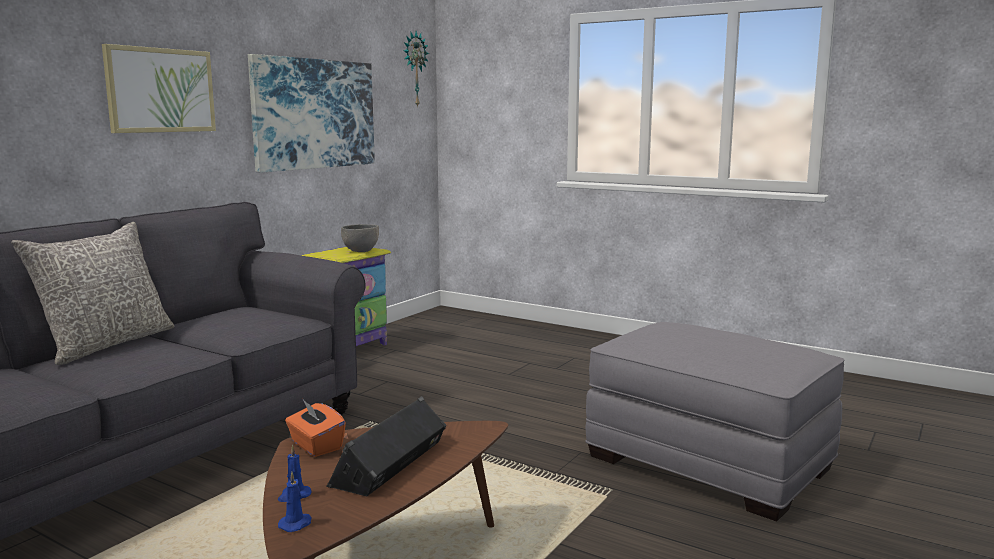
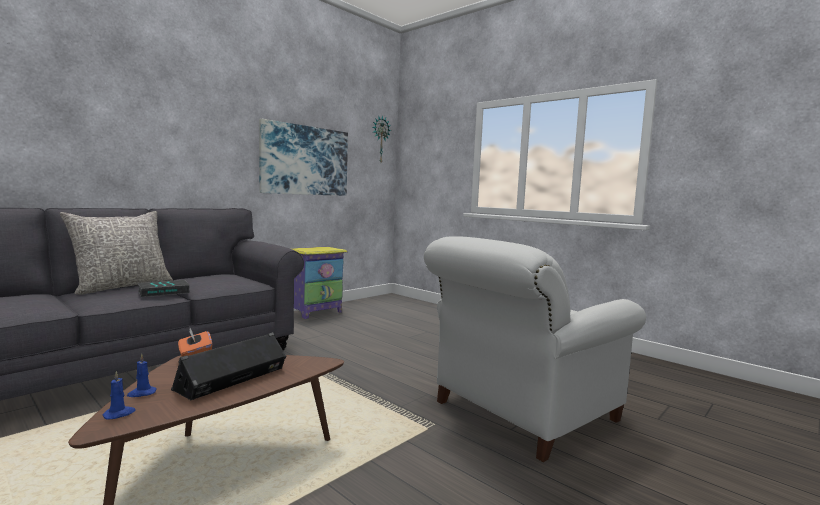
camera: 10 degrees right, 5 degrees down
picture [102,44,216,133] -> none
grey bowl [341,224,379,252] -> none
grey ottoman [585,322,844,522] -> white armchair [424,236,646,462]
none -> book [137,280,189,297]

